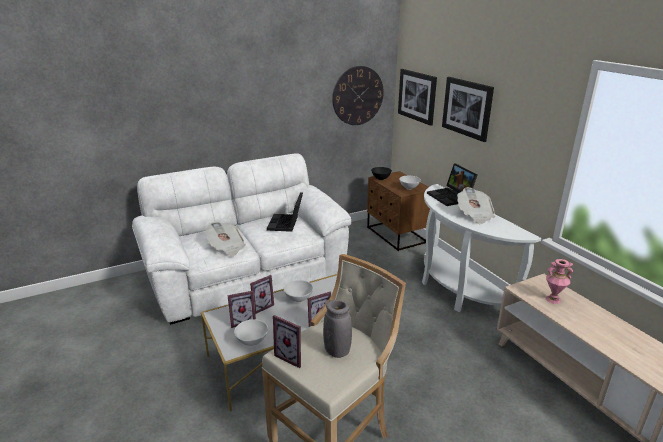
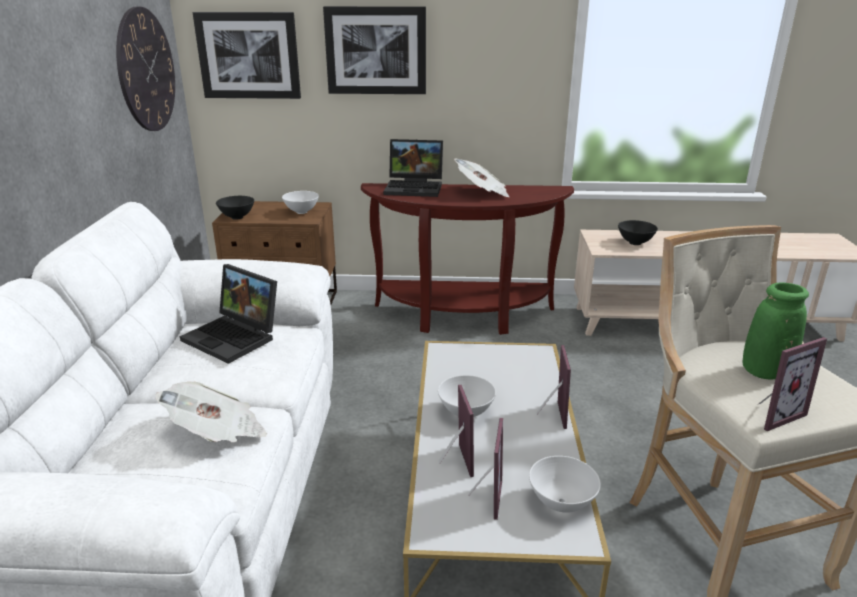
camera: 60 degrees left, 0 degrees up
grey vase [323,300,352,358] -> green vase [743,282,809,380]
white console table [422,184,541,312] -> brown console table [361,183,574,335]
pink vase [546,259,573,304] -> black bowl [618,220,658,245]

